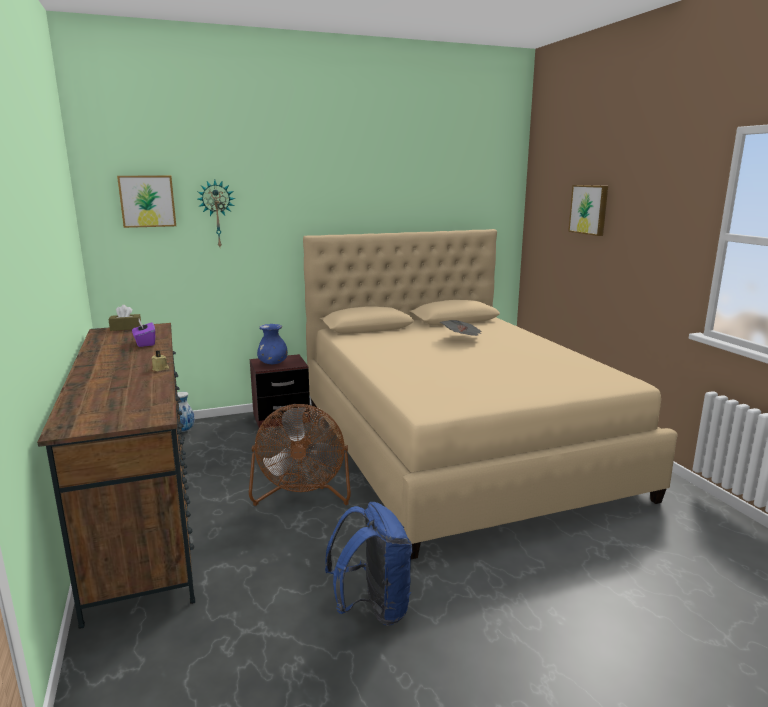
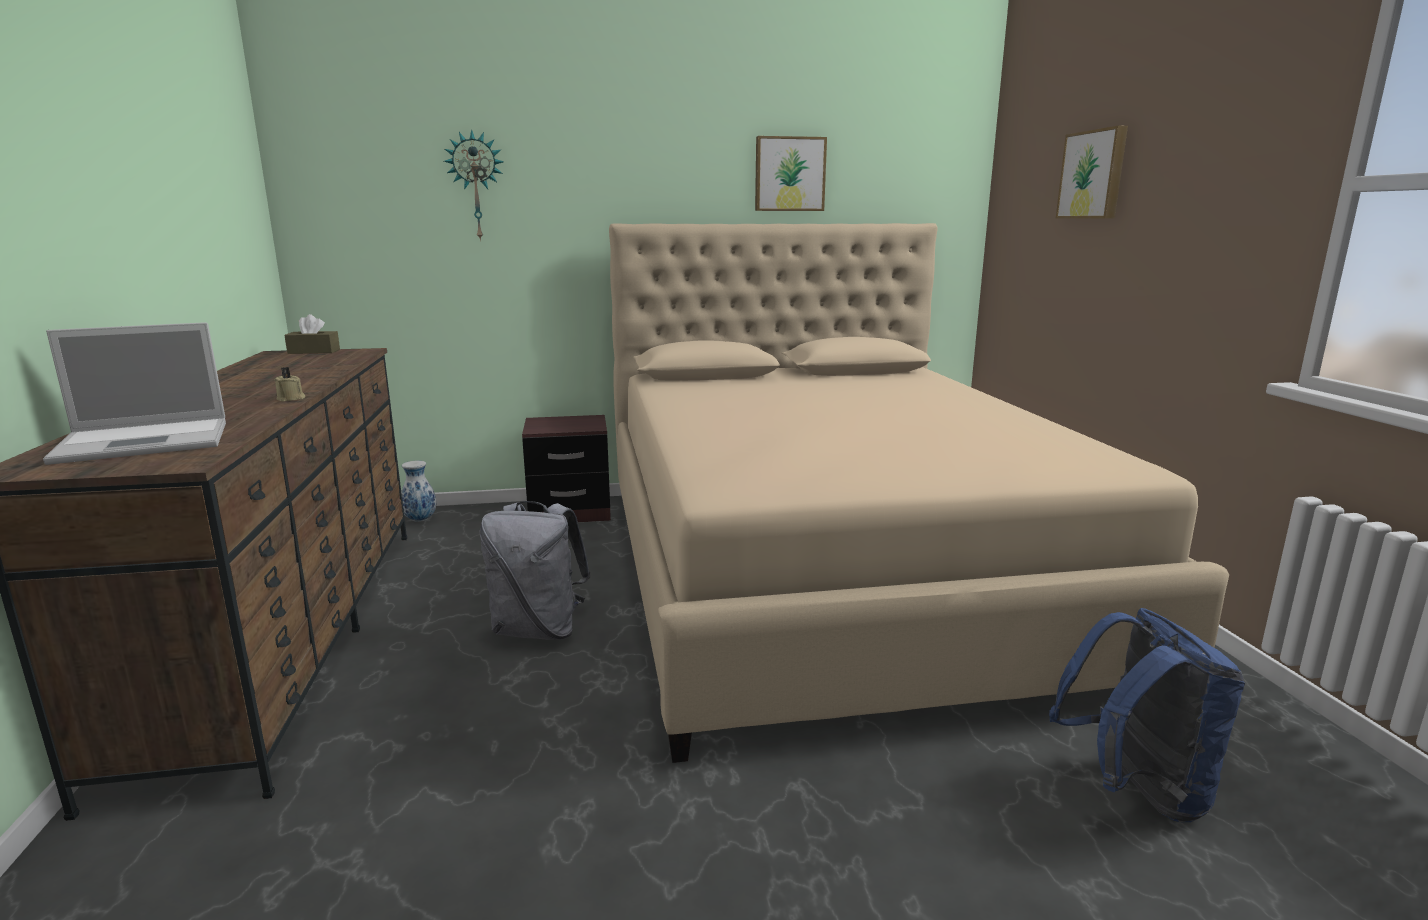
camera: 10 degrees right, 0 degrees up
picture [117,176,176,228] -> picture moved to [755,136,827,211]
purple tissue box [132,319,155,347] -> none
brown fan [249,404,351,506] -> grey backpack [480,501,591,640]
blue vase [257,324,288,364] -> none
blue backpack [325,502,412,626] -> blue backpack moved to [1049,608,1245,822]
newspaper [440,320,482,336] -> none
none -> laptop [43,322,226,465]

